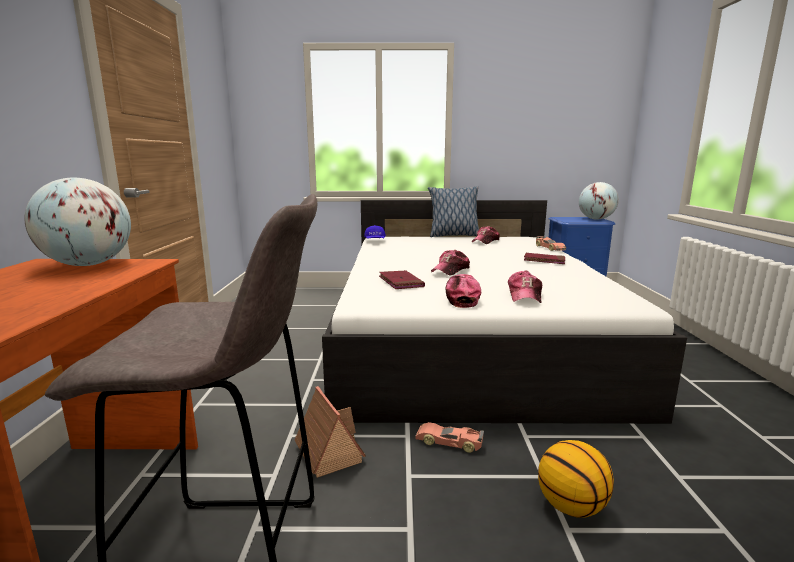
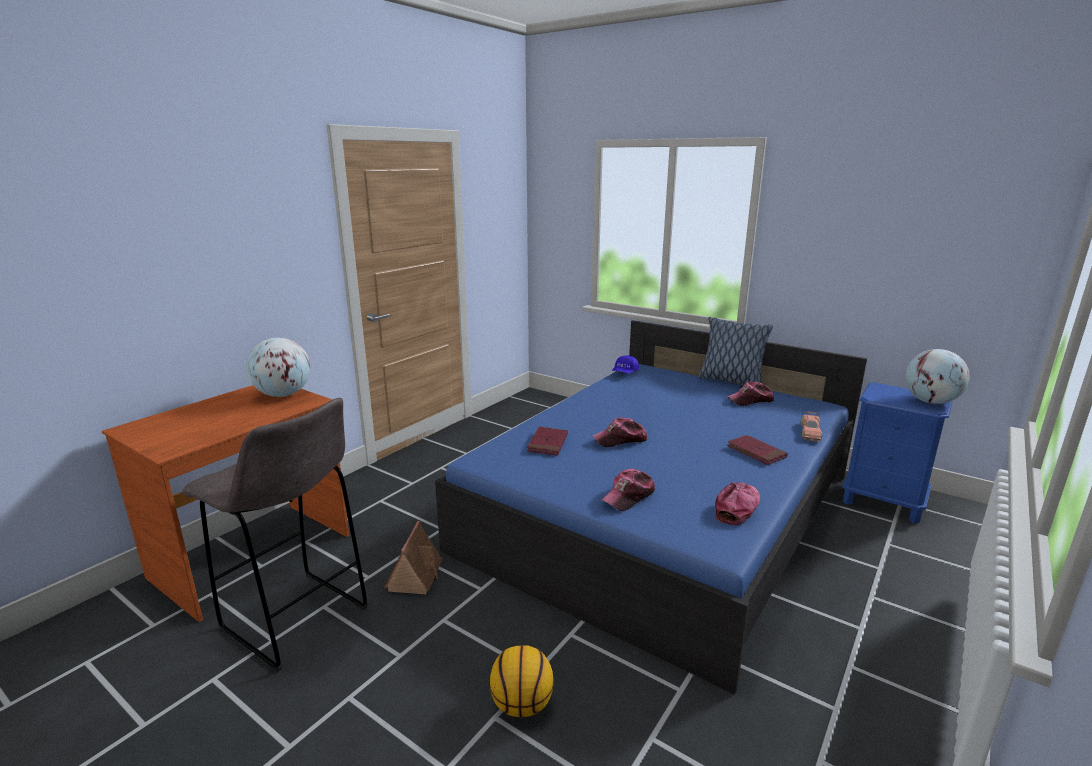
camera: 35 degrees right, 5 degrees up
white bed [322,200,687,424] -> blue bed [435,320,867,695]
toy car [415,422,484,453] -> none
cap [445,274,481,308] -> cap moved to [715,482,760,525]

